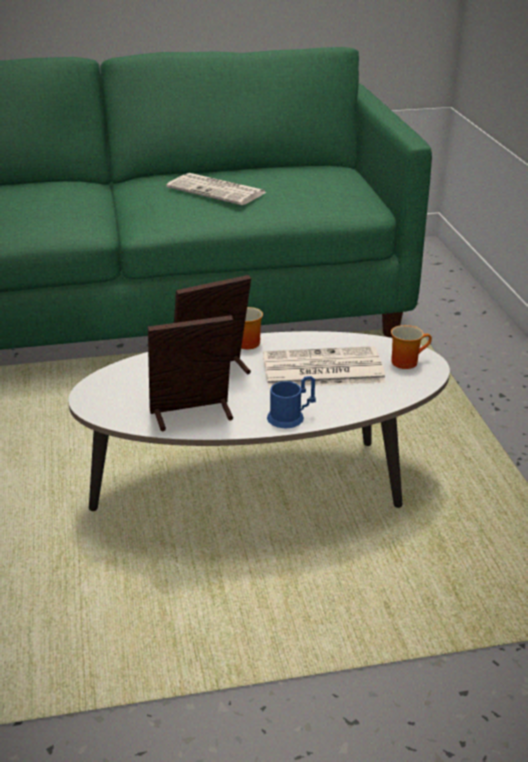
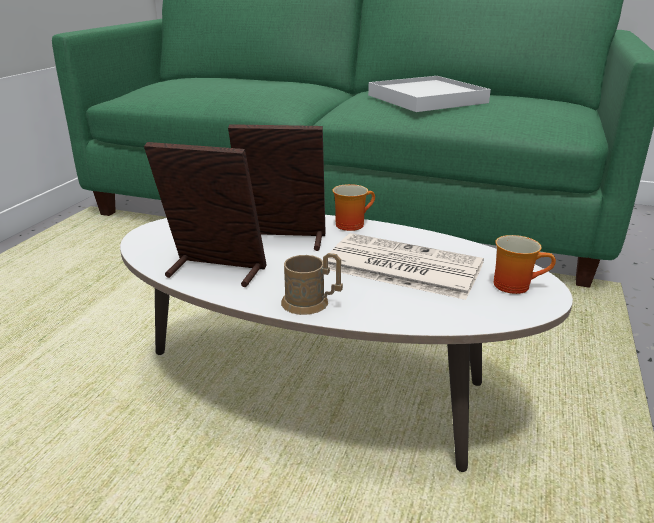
camera: 30 degrees right, 5 degrees down
newspaper [166,173,267,205] -> white tray [368,76,491,112]
blue mug [267,376,316,429] -> brown mug [281,253,343,315]

